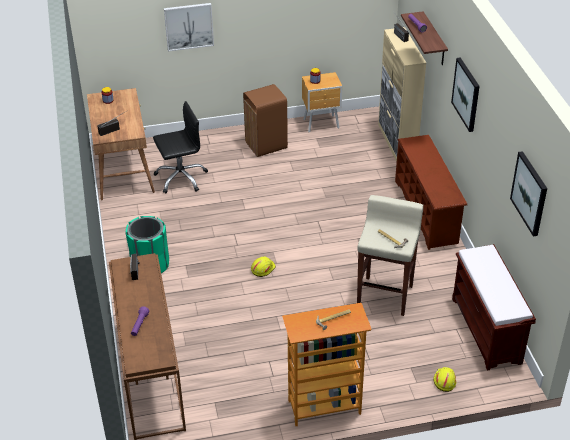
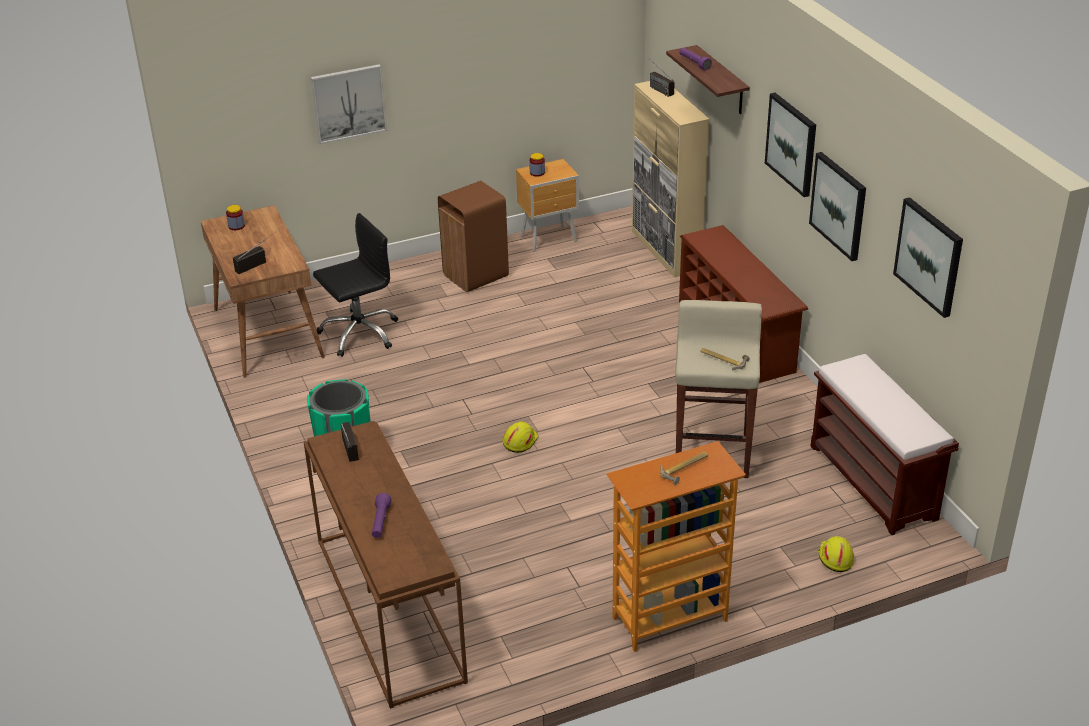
camera: 10 degrees left, 5 degrees down
none -> picture [809,152,866,261]

